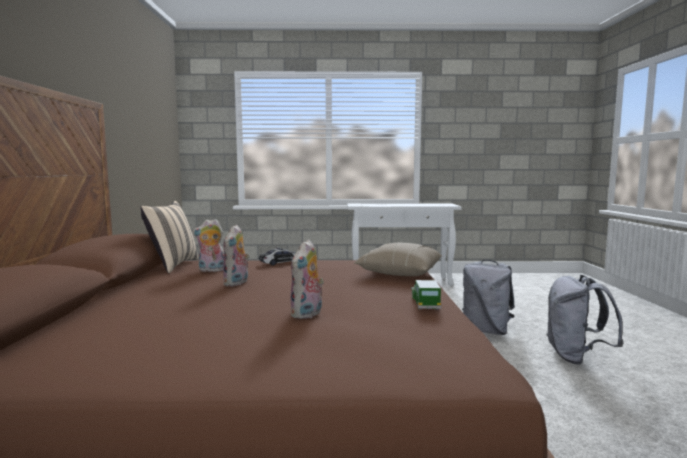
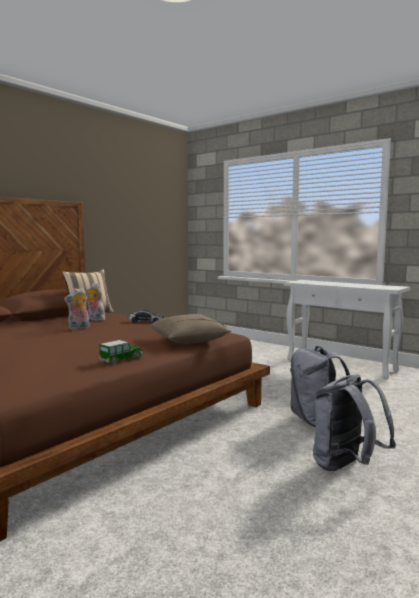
camera: 40 degrees right, 0 degrees up
plush toy [290,240,324,319] -> none

